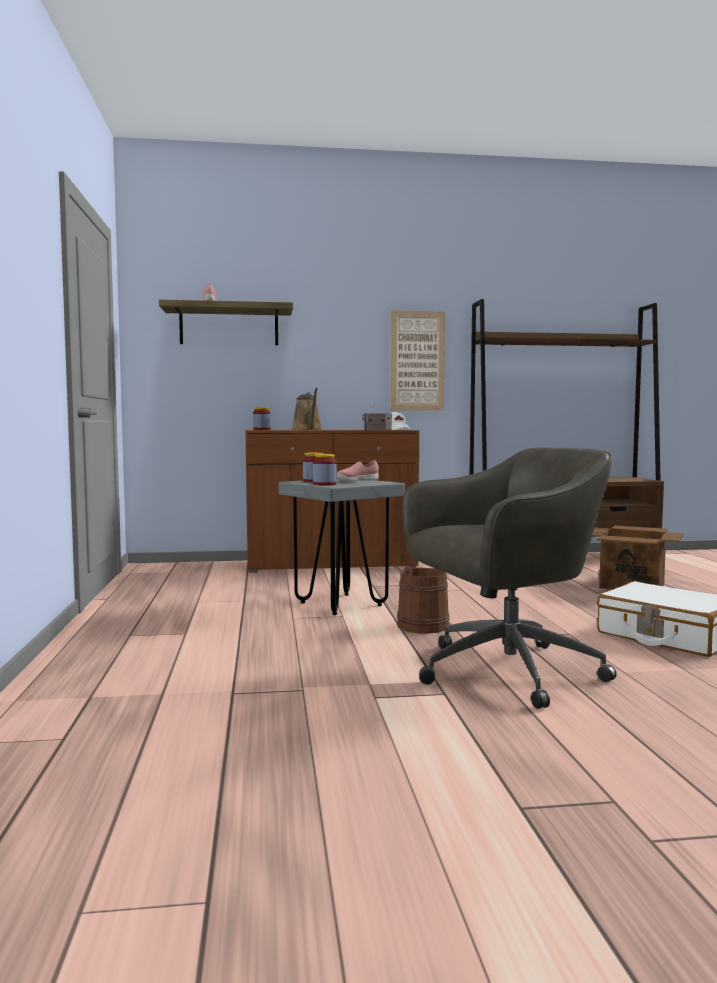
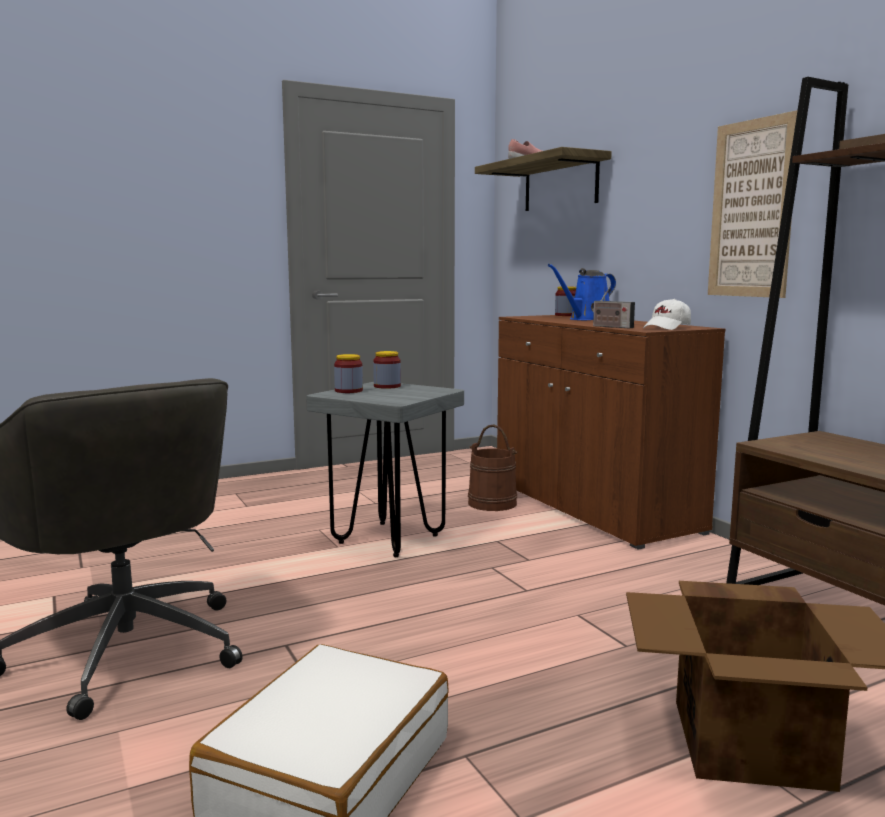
camera: 70 degrees right, 5 degrees up
brown watering can [292,388,322,430] -> blue watering can [548,264,616,320]
pink shoe [337,460,379,482] -> none
brown bucket [397,558,450,633] -> brown bucket moved to [468,424,518,511]

